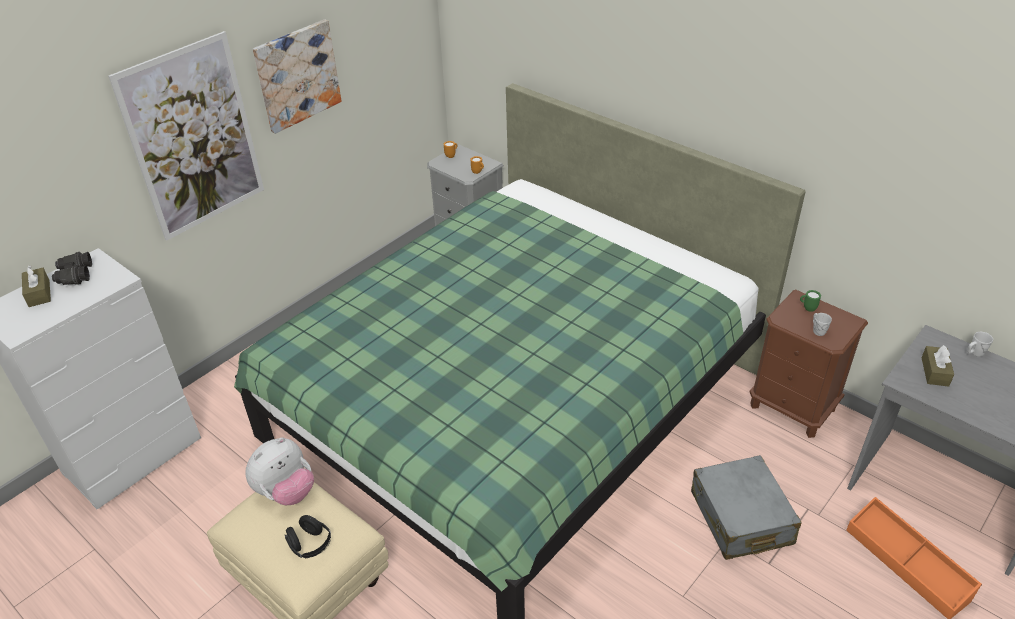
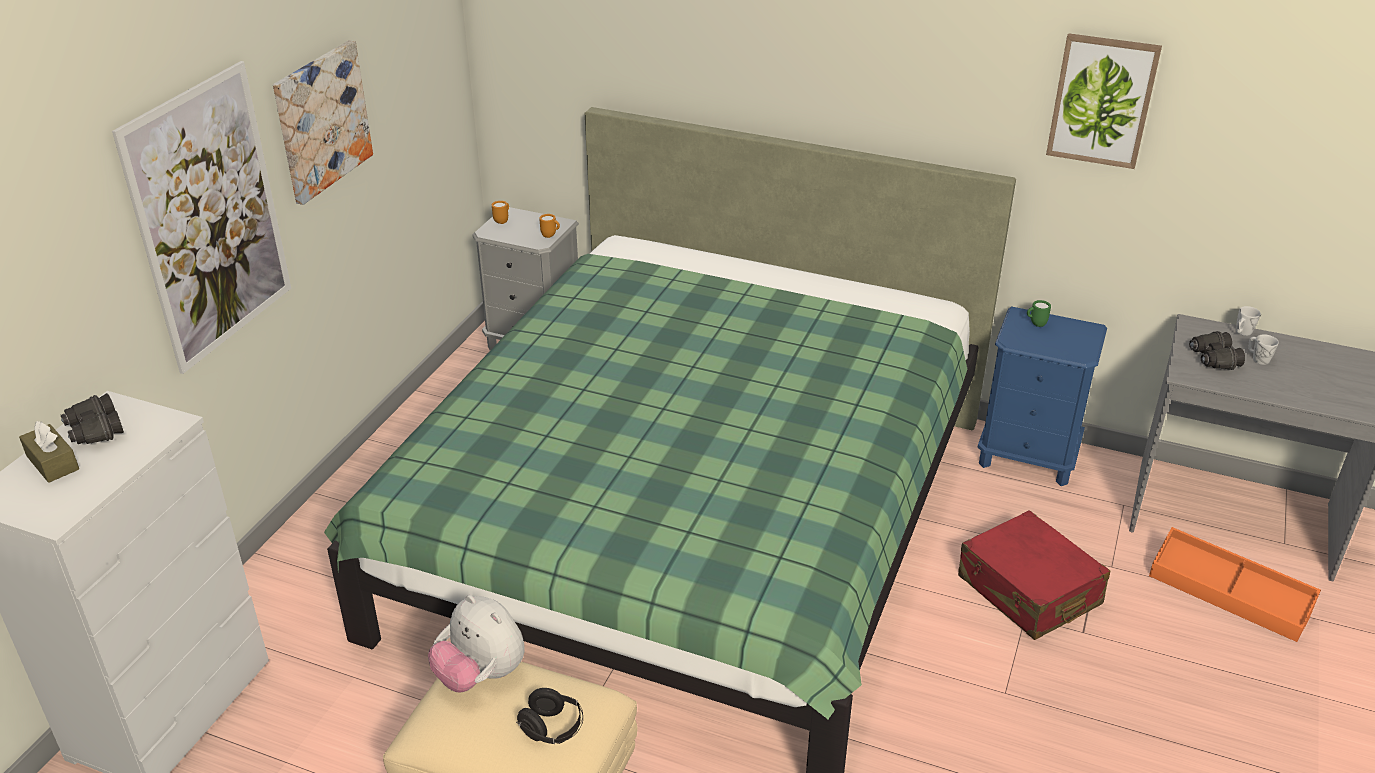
camera: 20 degrees left, 5 degrees down
plush toy [245,437,314,505] -> plush toy turned 105 degrees clockwise [428,595,525,692]
grey suitcase [691,455,802,560] -> red suitcase [958,510,1110,640]
brown nightstand [750,289,868,438] -> blue nightstand [978,306,1107,486]
white mug [813,313,832,336] -> white mug moved to [1248,334,1279,365]
brown tissue box [922,345,954,387] -> black binoculars [1189,331,1245,370]
none -> picture [1046,33,1162,169]

